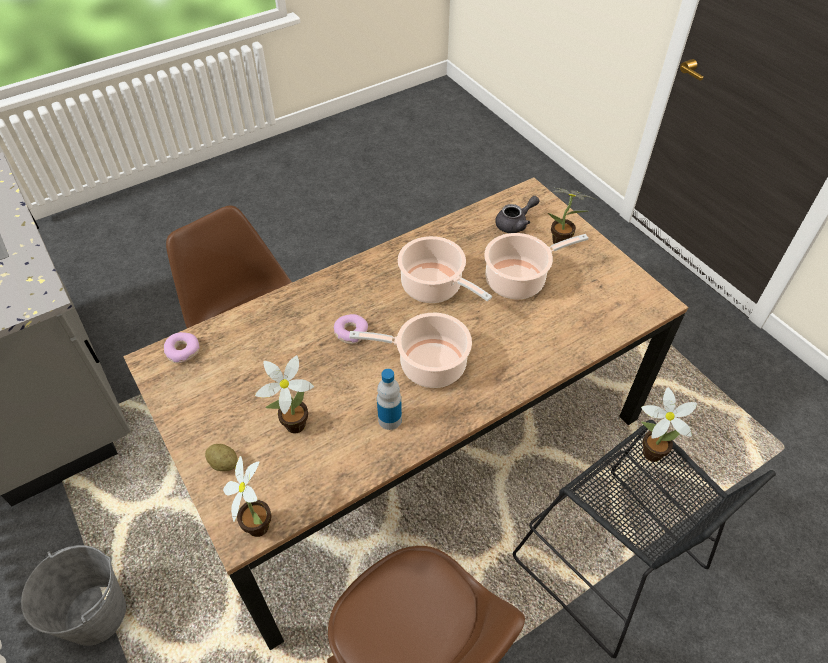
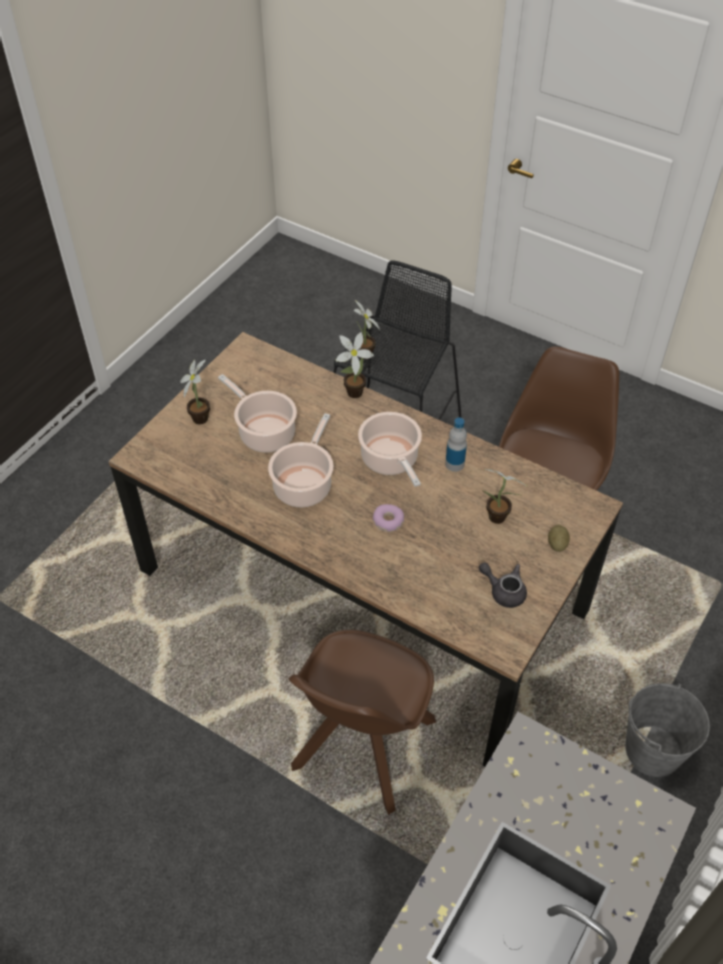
camera: 115 degrees left, 0 degrees up
donut [164,332,200,363] -> none
potted plant [223,456,272,537] -> potted plant moved to [335,332,374,398]
grey teapot [495,196,540,233] -> grey teapot moved to [479,563,527,608]

